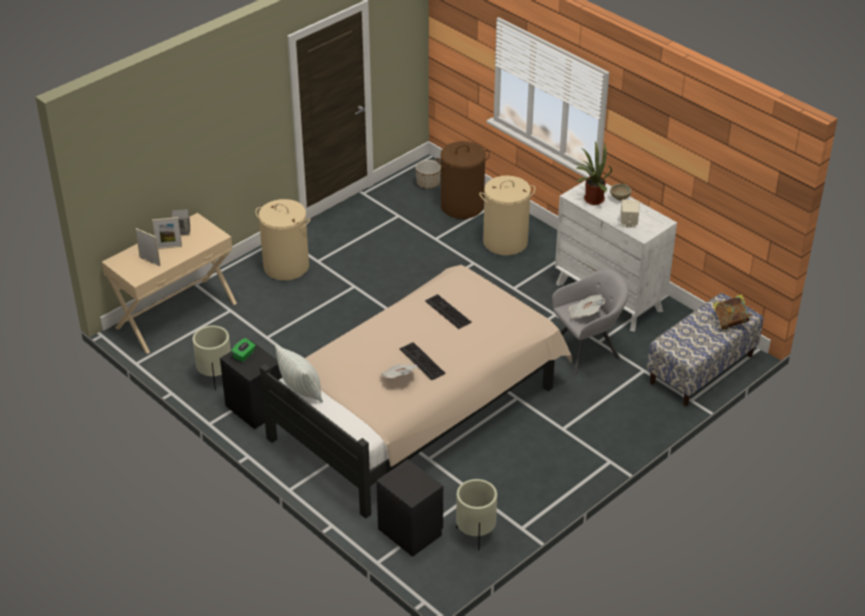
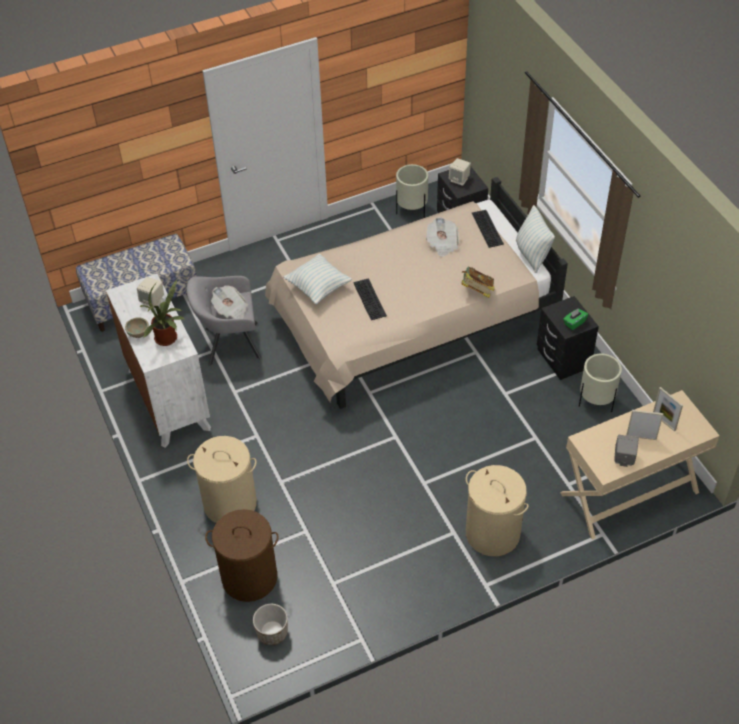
camera: 160 degrees left, 10 degrees up
keyboard [399,342,446,380] -> keyboard moved to [472,210,504,248]
book [713,294,752,330] -> book moved to [461,266,495,298]
none -> pillow [283,254,352,304]
none -> beige speaker [449,158,471,186]

